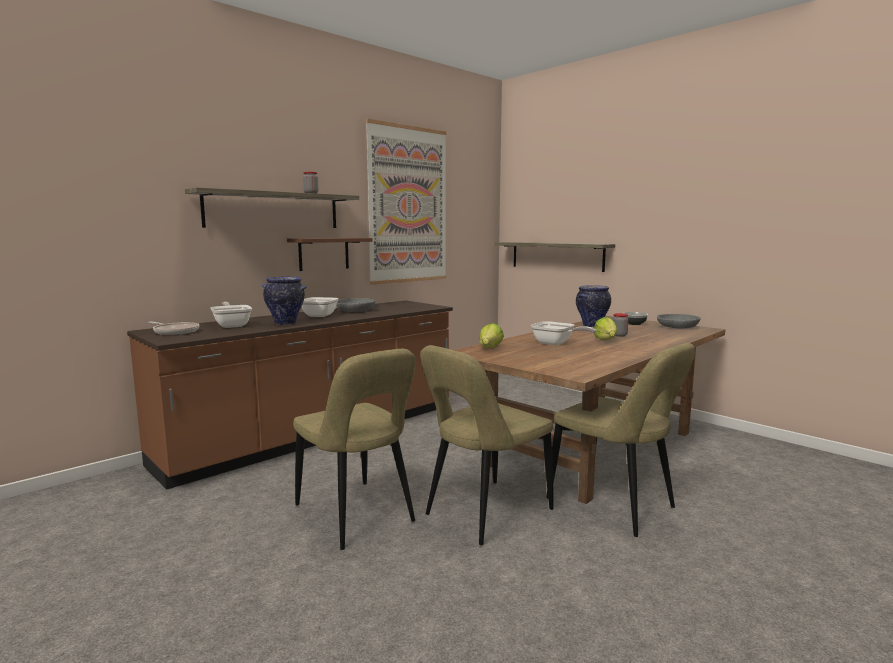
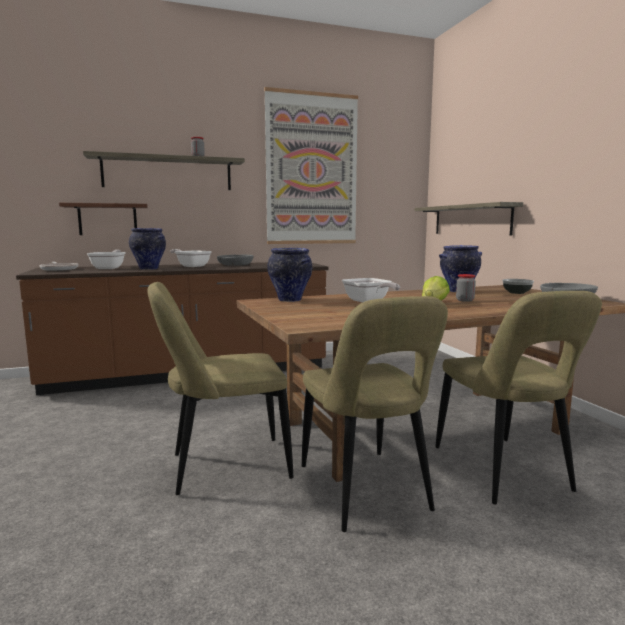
camera: 25 degrees right, 0 degrees up
brown shelf [287,238,372,271] -> brown shelf moved to [59,203,148,235]
beige chair [293,349,416,550] -> beige chair moved to [435,291,602,505]
lettuce [479,323,504,348] -> vase [267,248,312,302]

